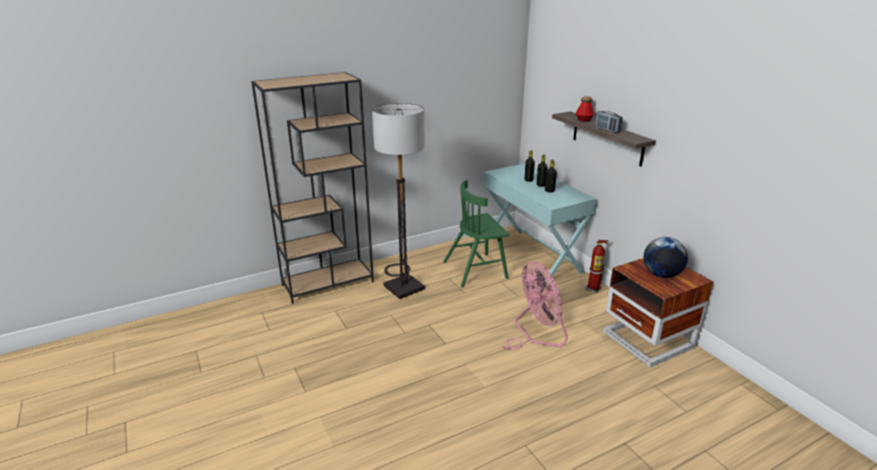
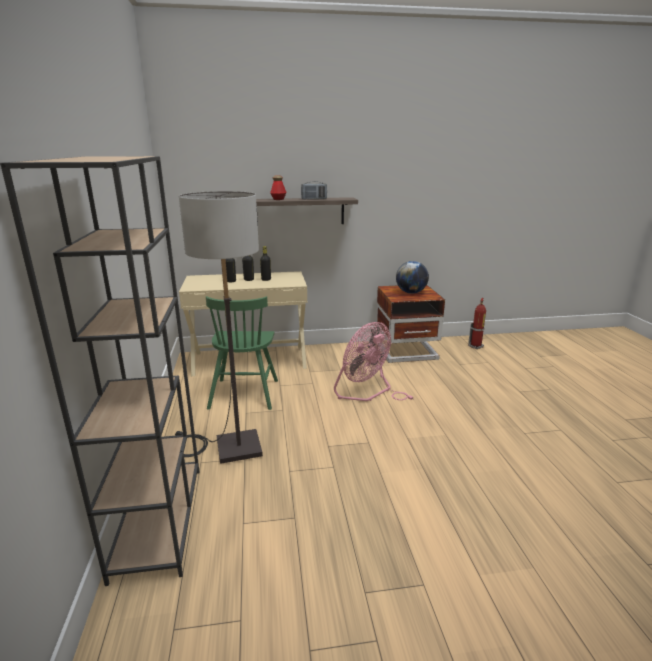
camera: 70 degrees left, 5 degrees down
turquoise desk [483,164,596,284] -> beige desk [179,271,307,376]
pink fan [504,261,568,350] -> pink fan turned 45 degrees counterclockwise [334,322,413,401]
fire extinguisher [585,240,609,293] -> fire extinguisher moved to [468,298,486,349]

